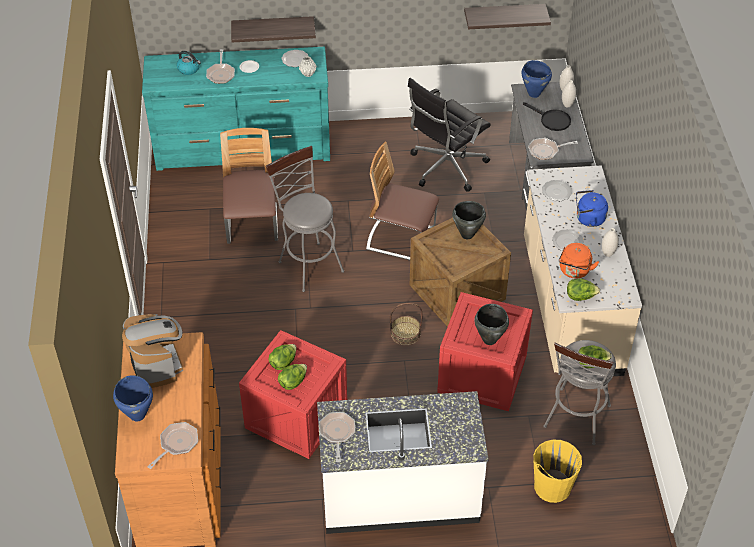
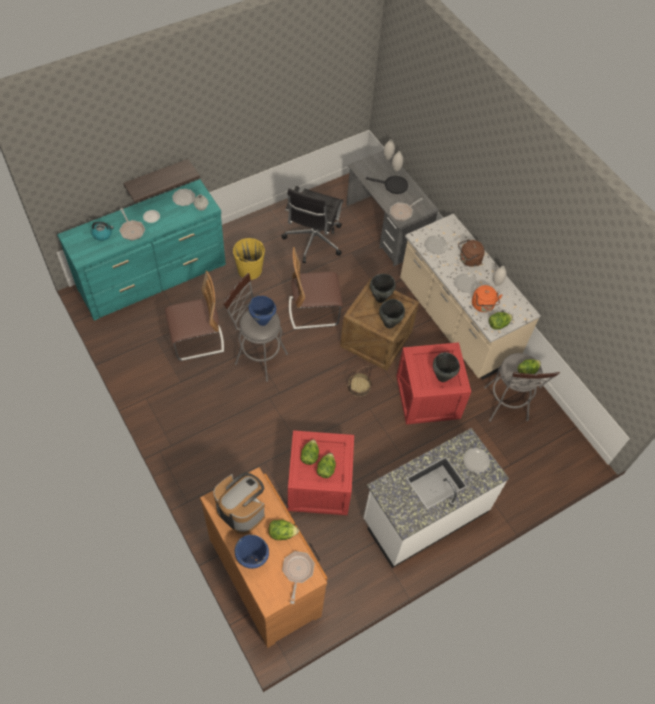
camera: 30 degrees left, 10 degrees up
chair [220,128,278,244] -> chair turned 105 degrees clockwise [165,271,224,361]
frying pan [319,412,355,462] -> none
shelf [464,4,551,29] -> none
blue cooking pot [521,60,552,98] -> blue cooking pot moved to [248,296,276,326]
yellow bucket [533,440,582,503] -> yellow bucket moved to [233,238,265,280]
blue kettle [576,190,608,227] -> brown kettle [458,239,485,267]
none -> lettuce [269,520,299,540]
none -> black cooking pot [379,299,405,329]
none -> plate [463,448,490,473]

